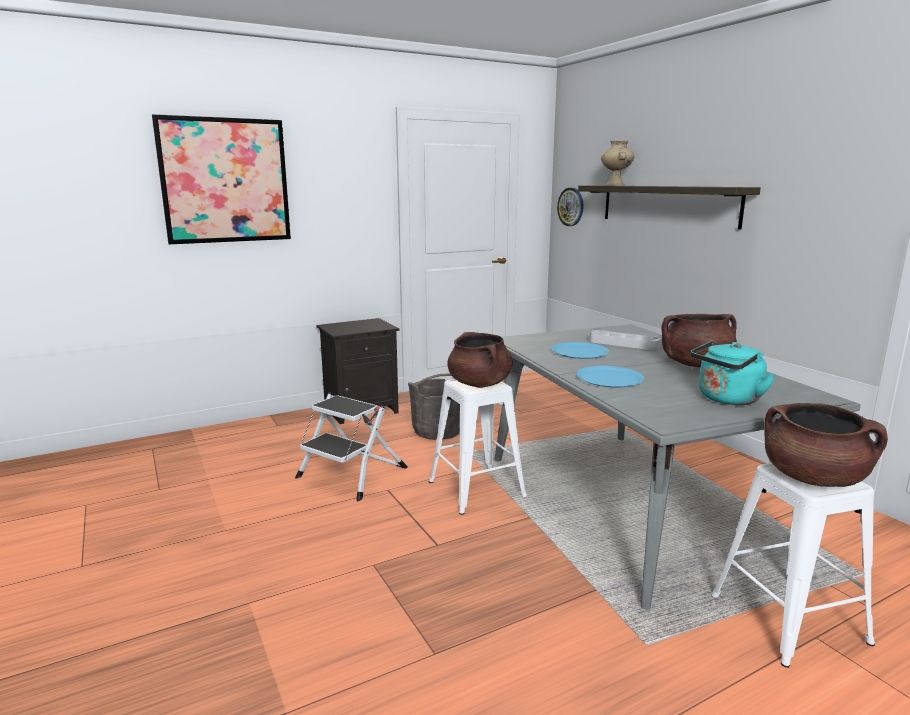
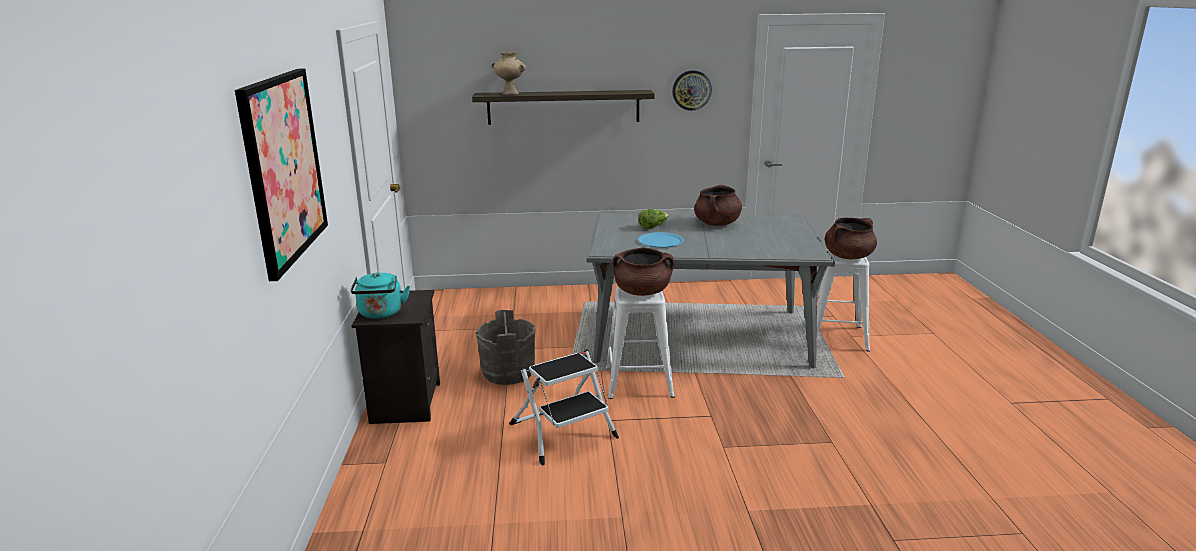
camera: 65 degrees left, 5 degrees up
wall clock [557,188,583,226] -> wall clock moved to [672,70,712,111]
blue plate [576,366,644,387] -> none
grey tray [590,330,661,350] -> lettuce [638,209,669,229]
turquoise kettle [691,340,775,405] -> turquoise kettle moved to [351,273,410,319]

